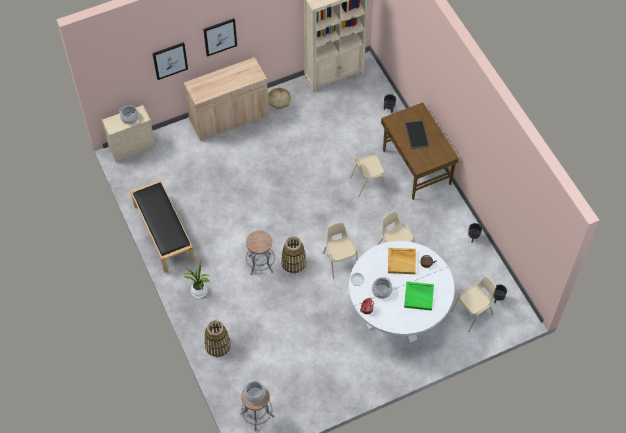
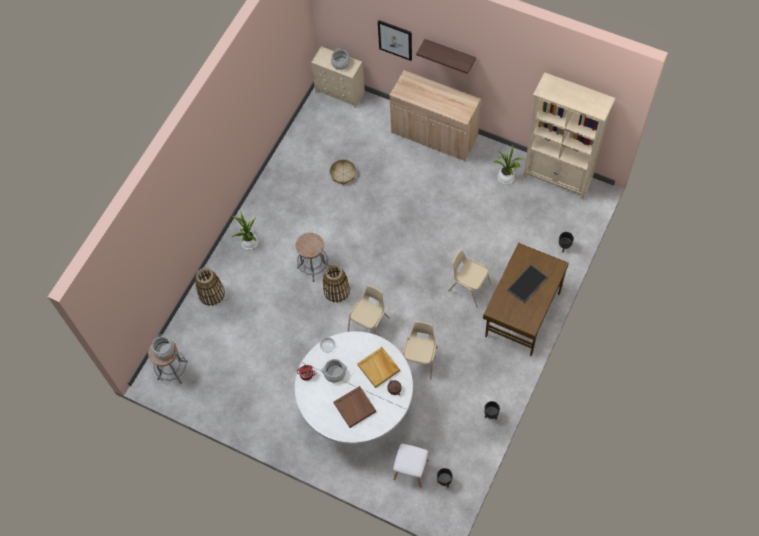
camera: 55 degrees right, 5 degrees up
black bench [130,180,195,273] -> none
picture [203,18,237,57] -> shelf [416,39,476,74]
basket [268,88,291,110] -> basket moved to [330,159,356,185]
green tray [404,282,434,311] -> brown tray [334,386,376,428]
beige chair [451,275,496,332] -> white stool [393,444,429,487]
none -> potted plant [493,146,525,184]

